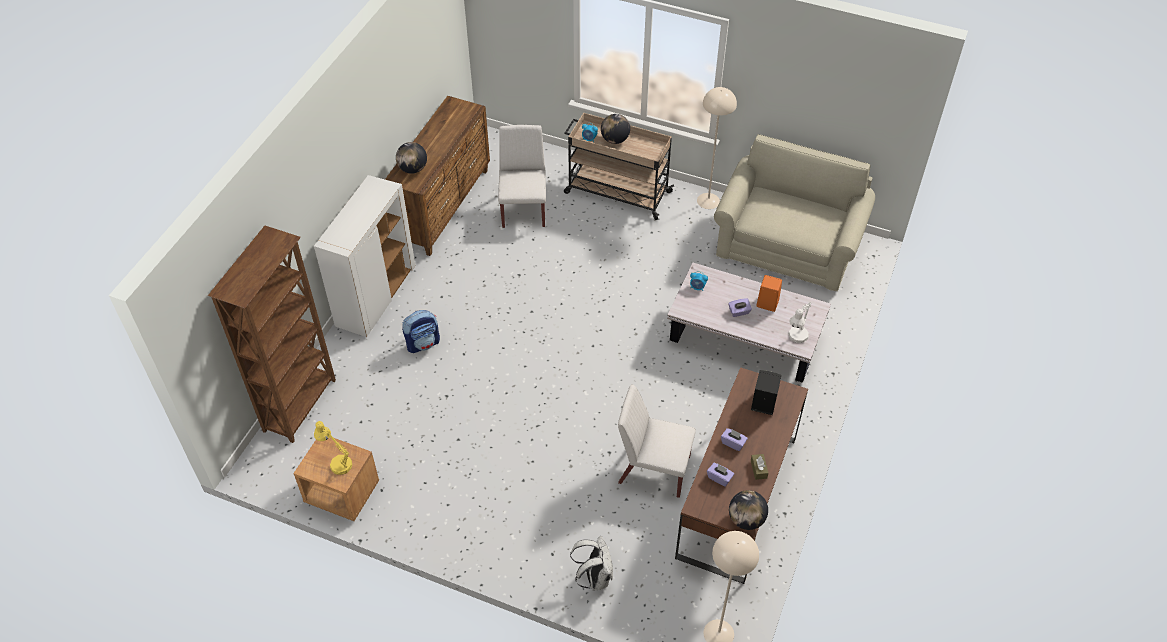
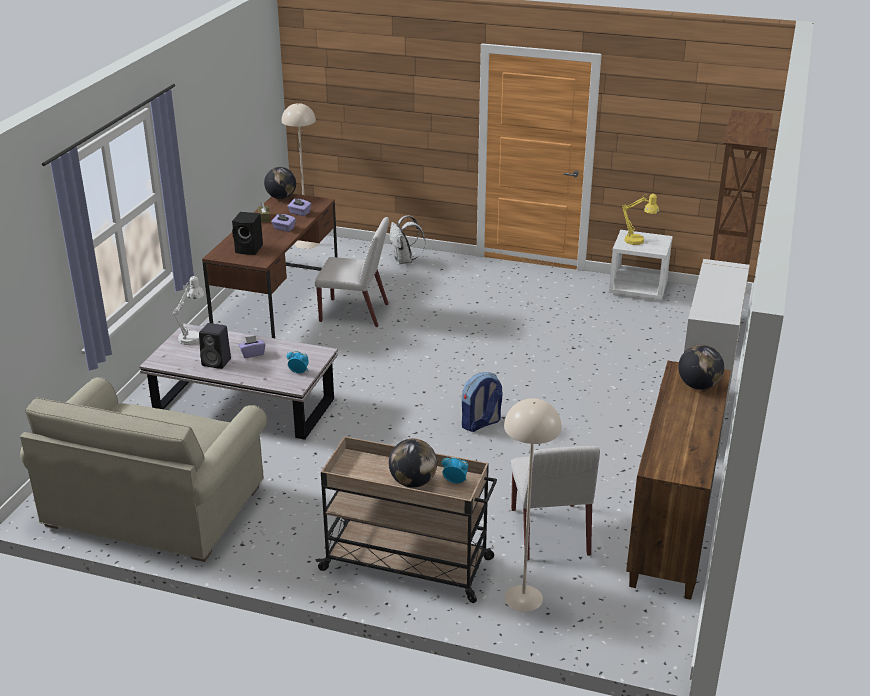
camera: 175 degrees right, 20 degrees down
brown nightstand [293,437,379,521] -> white nightstand [609,230,673,301]
backpack [402,310,440,353] -> backpack moved to [462,372,502,432]
beige floor lamp [697,87,737,209] -> beige floor lamp moved to [504,398,562,612]
orange speaker [756,275,782,312] -> black speaker [199,323,231,369]

